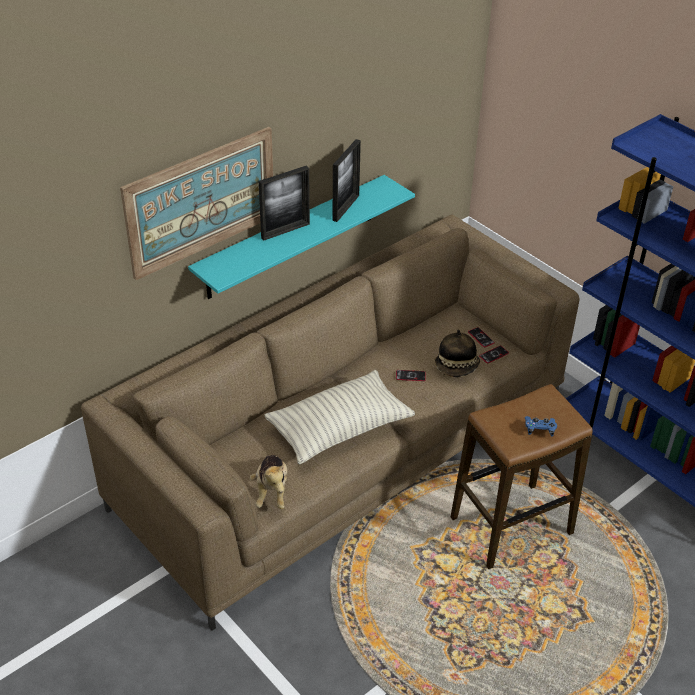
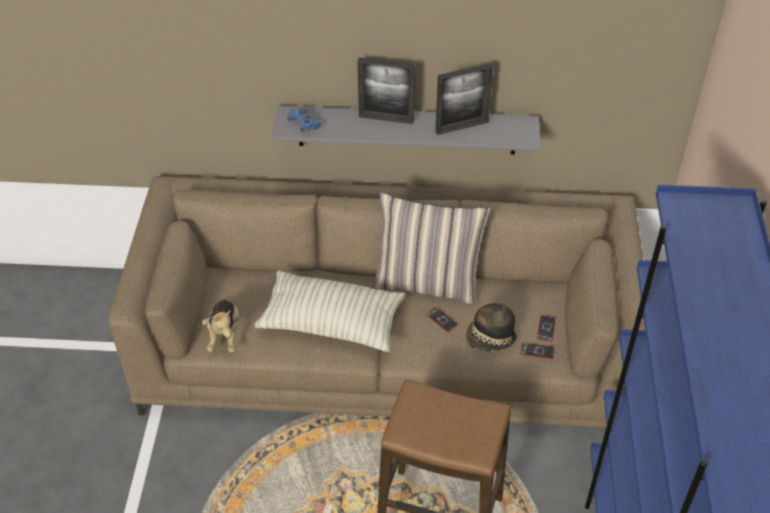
camera: 45 degrees right, 5 degrees up
picture [120,127,273,280] -> none
turquoise shelf [188,175,415,299] -> grey shelf [271,106,541,155]
plush toy [249,455,287,509] -> plush toy turned 45 degrees counterclockwise [202,300,239,353]
blue game controller [525,416,557,436] -> blue game controller moved to [287,109,322,132]
none -> pillow [372,192,491,305]

